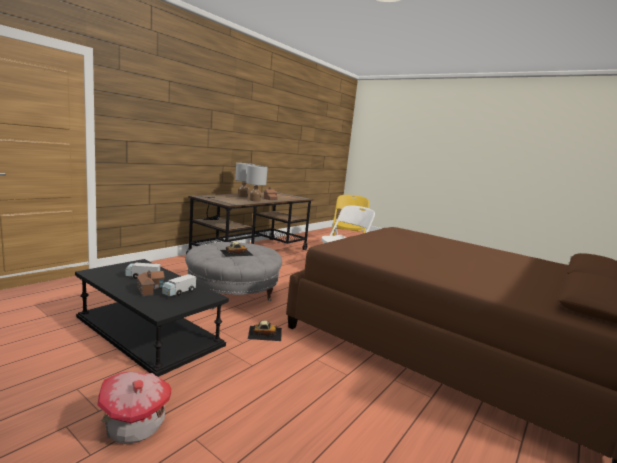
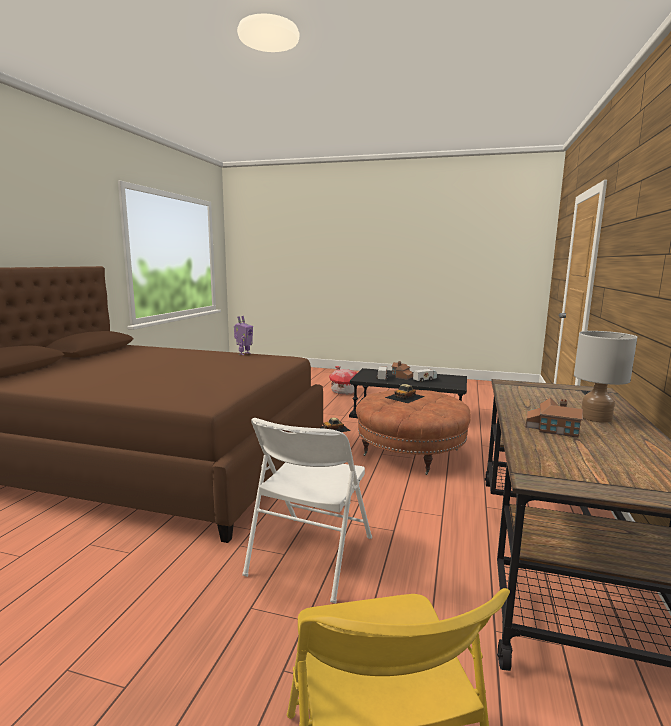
camera: 160 degrees right, 0 degrees up
grey ottoman [185,242,282,309] -> brown ottoman [356,390,471,475]
grey table lamp [246,165,268,201] -> none
none -> toy robot [234,316,253,355]

